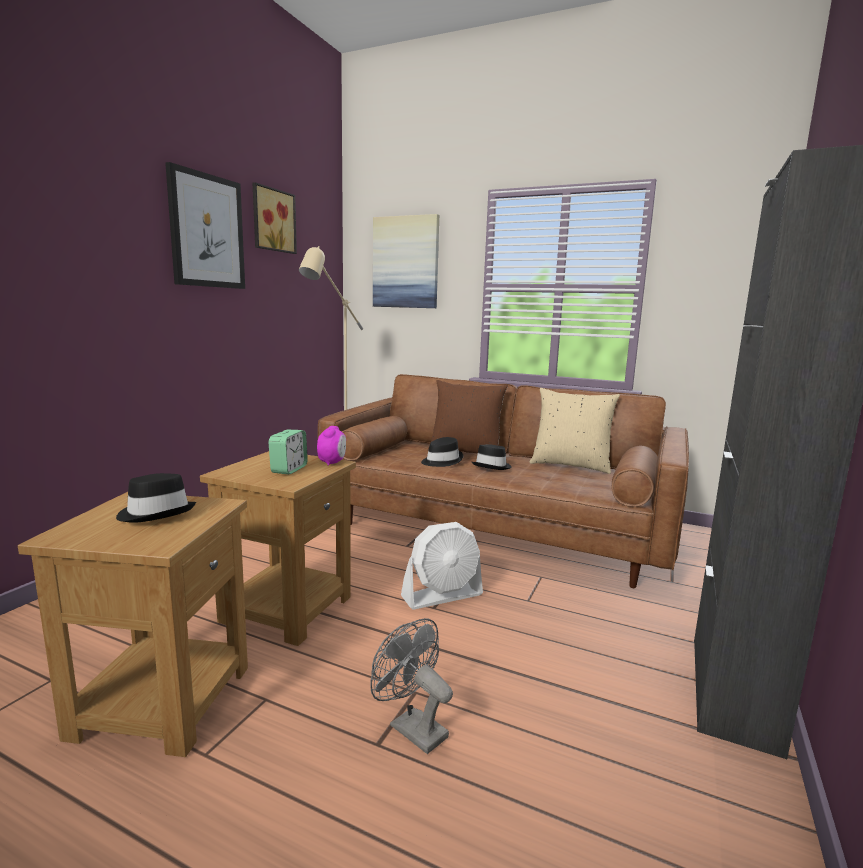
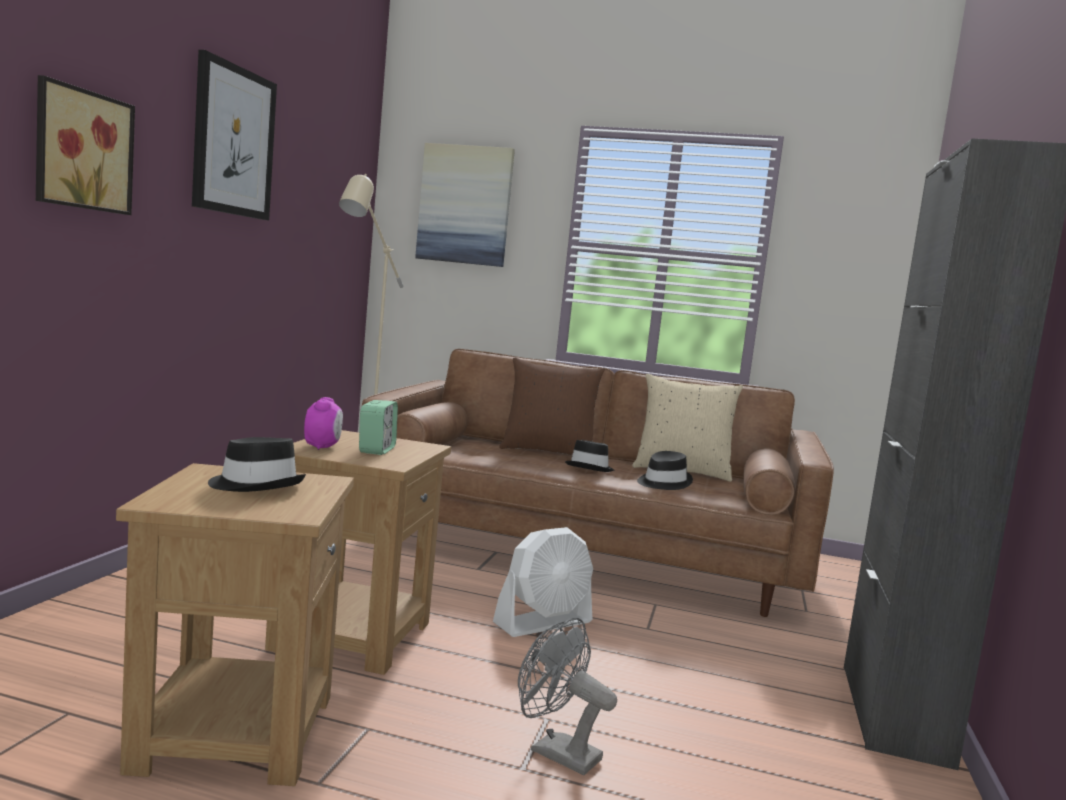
camera: 10 degrees left, 5 degrees down
picture [253,182,297,254] -> picture moved to [36,75,135,215]
alarm clock [317,426,346,466] -> alarm clock moved to [304,397,343,450]
black hat [421,437,464,467] -> black hat moved to [637,451,693,490]

